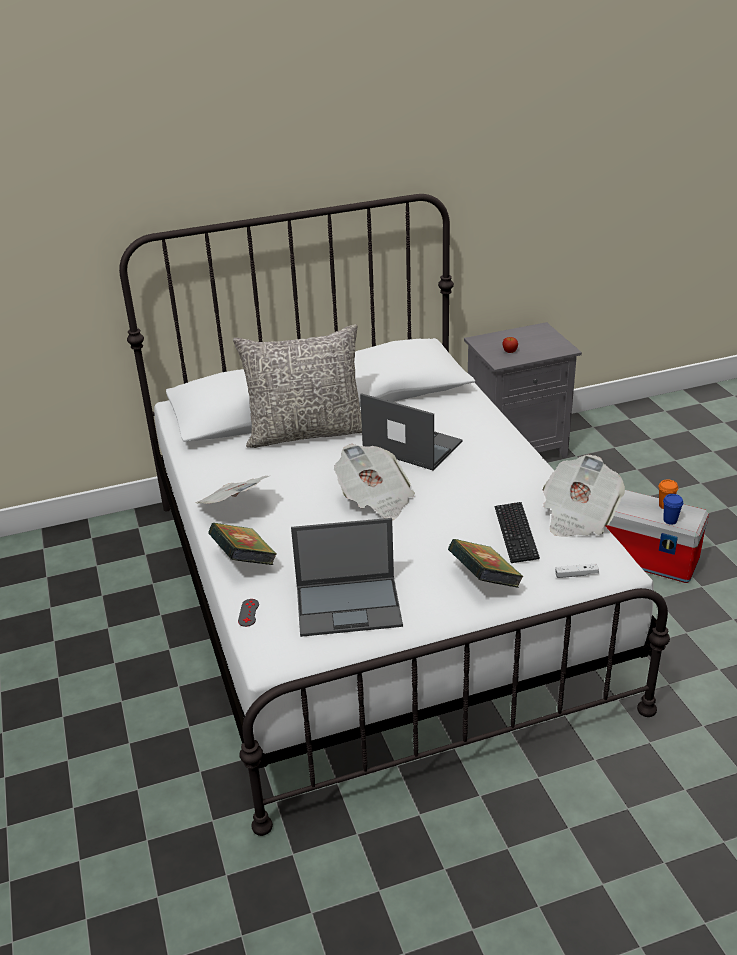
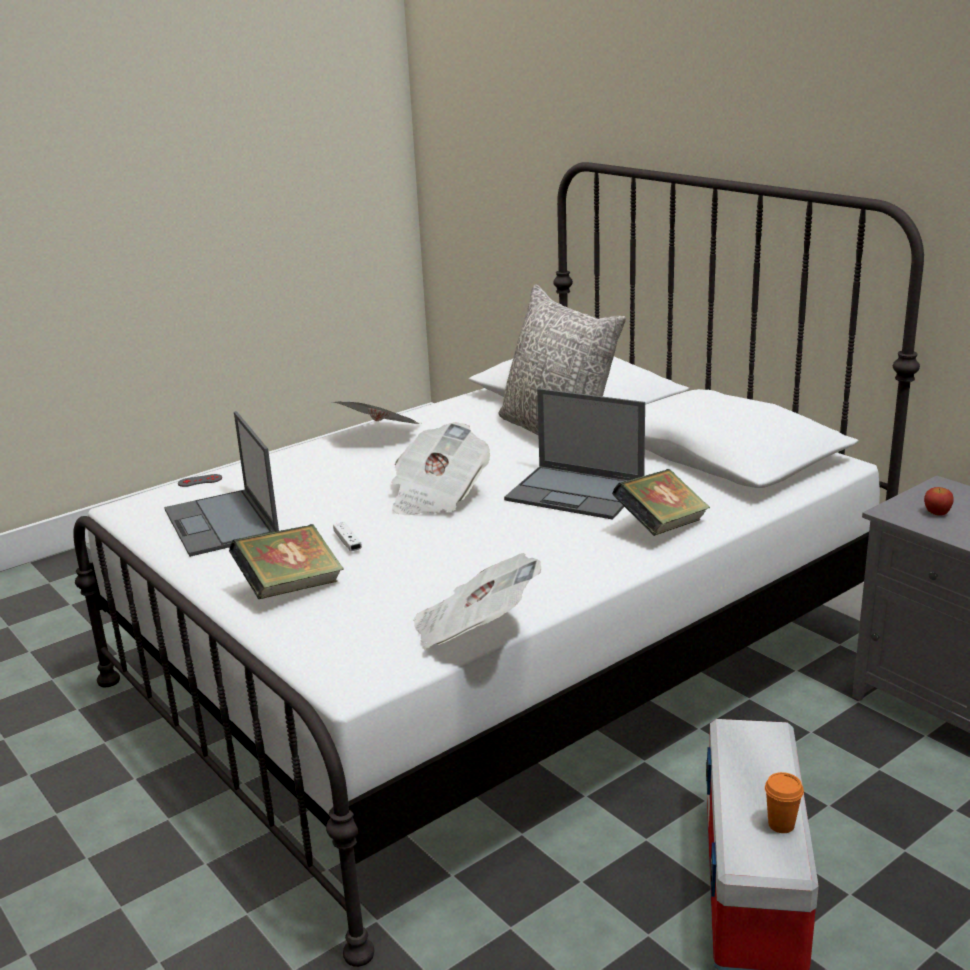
camera: 70 degrees right, 10 degrees down
book [208,523,277,565] -> book moved to [612,469,710,536]
laptop [360,393,462,470] -> laptop turned 105 degrees clockwise [504,388,645,520]
keyboard [495,502,540,563] -> none
white game controller [555,564,599,578] -> white game controller moved to [333,522,362,551]
blue cup [663,494,683,525] -> none

